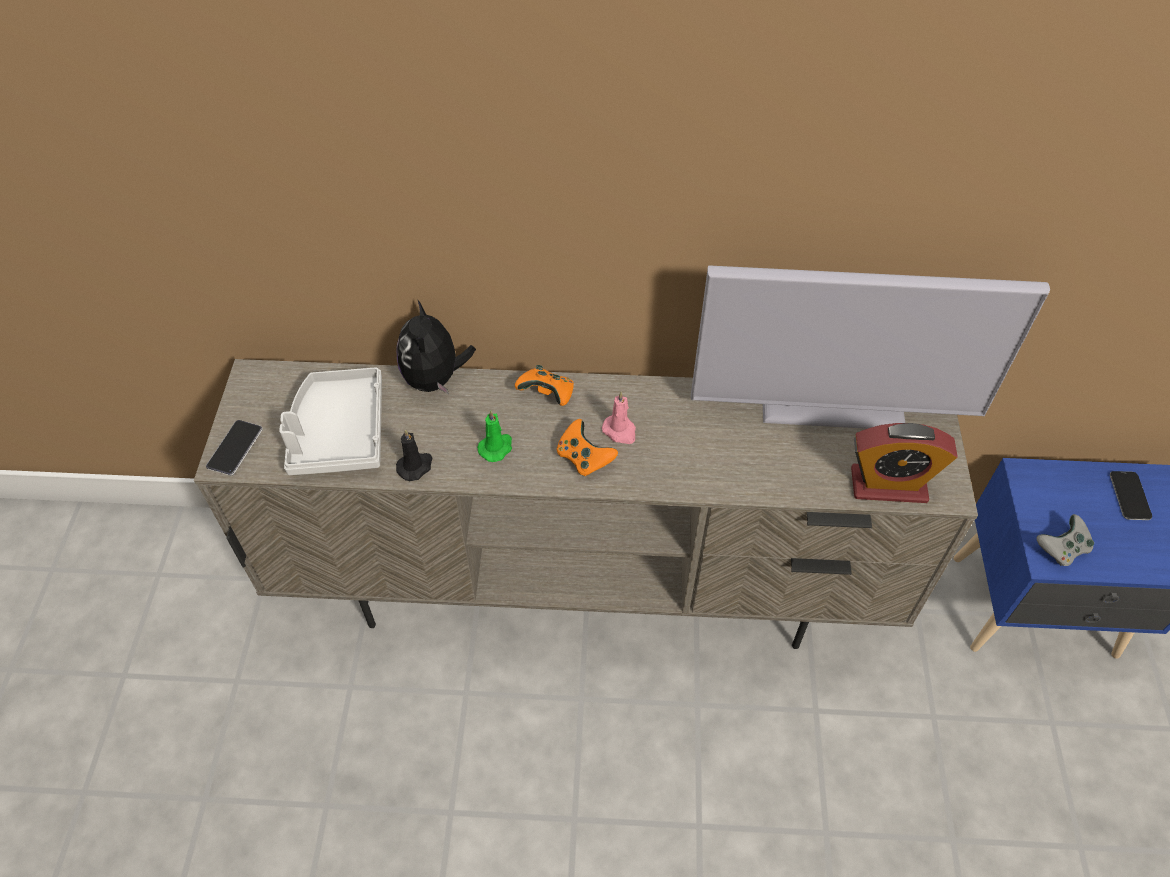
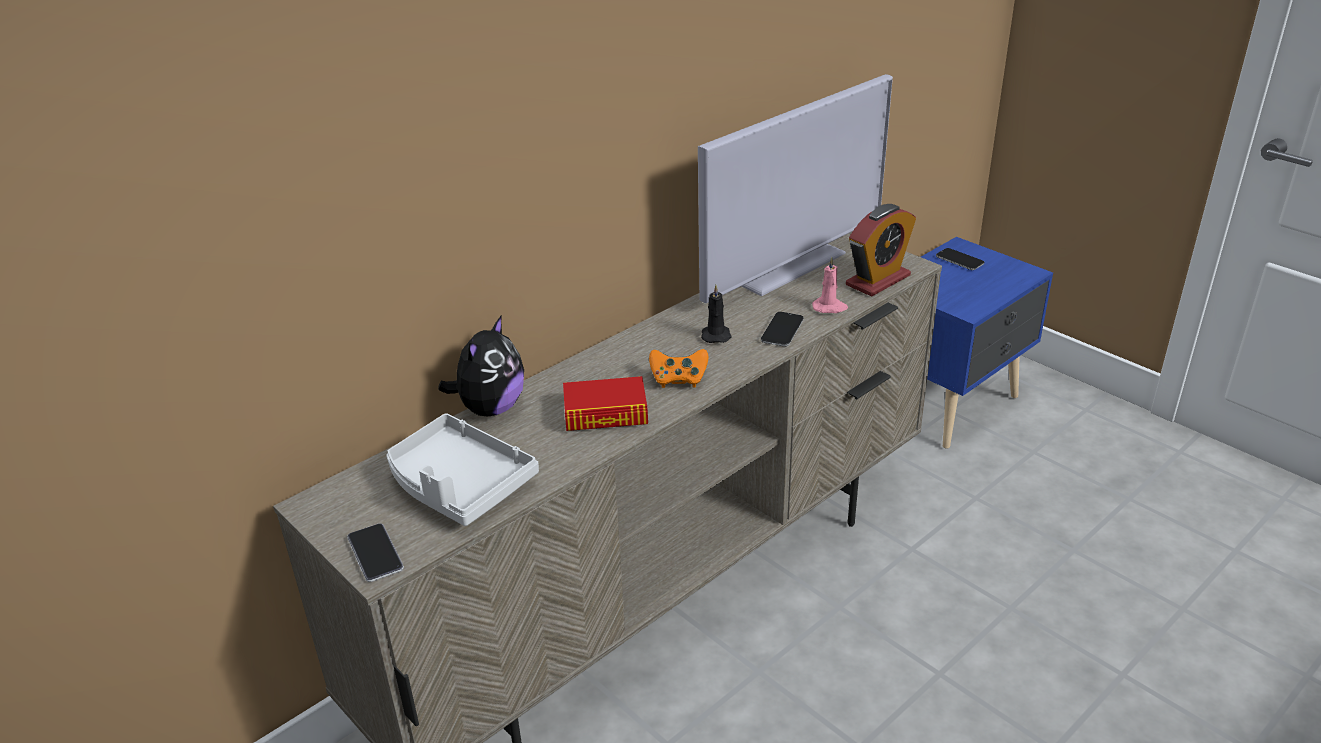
camera: 45 degrees left, 20 degrees down
plush toy [396,300,476,395] -> plush toy turned 105 degrees counterclockwise [438,315,524,416]
black candle [396,429,432,481] -> black candle moved to [701,285,732,343]
green candle [477,410,512,462] -> book [563,376,648,431]
orange game controller [515,365,574,406] -> none
pink candle [602,392,636,444] -> pink candle moved to [812,257,848,313]
grey game controller [1036,514,1094,566] -> none
none -> phone [761,312,804,347]

